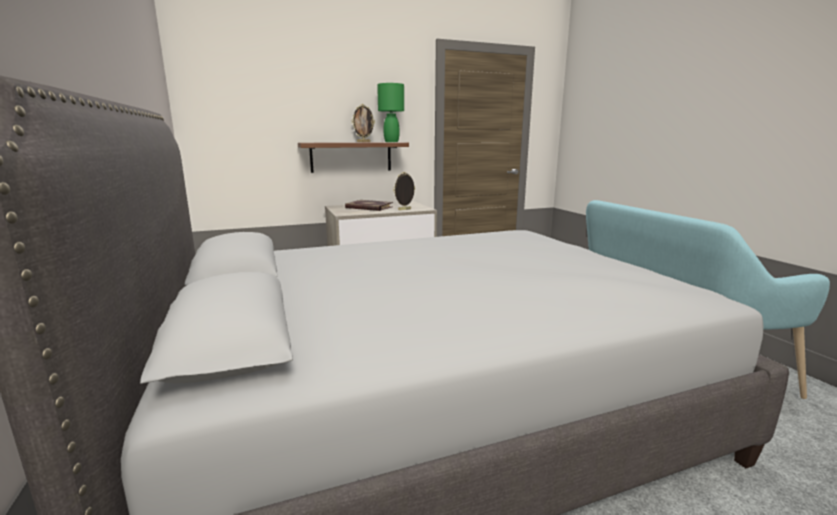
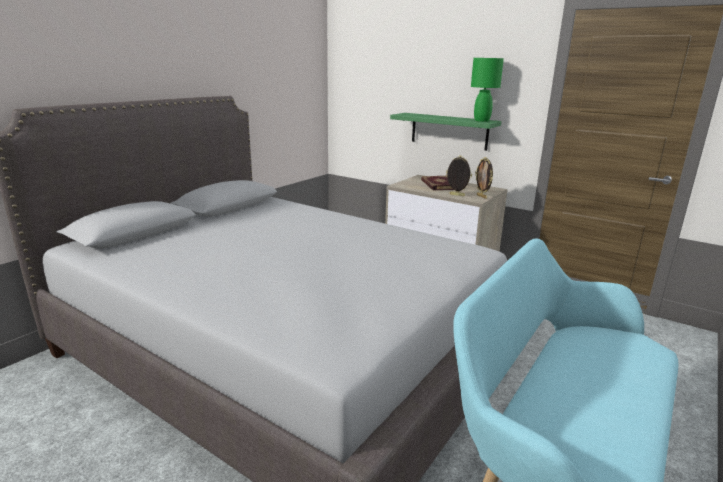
camera: 55 degrees right, 5 degrees up
brown shelf [298,142,409,173] -> green shelf [390,113,502,151]
picture frame [351,104,375,142] -> picture frame moved to [475,157,493,199]

